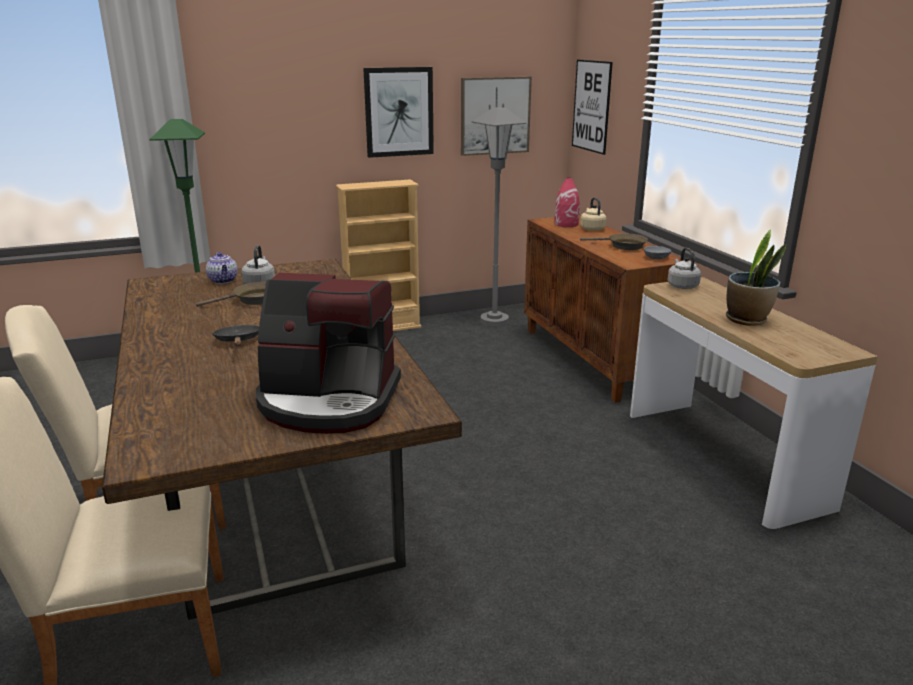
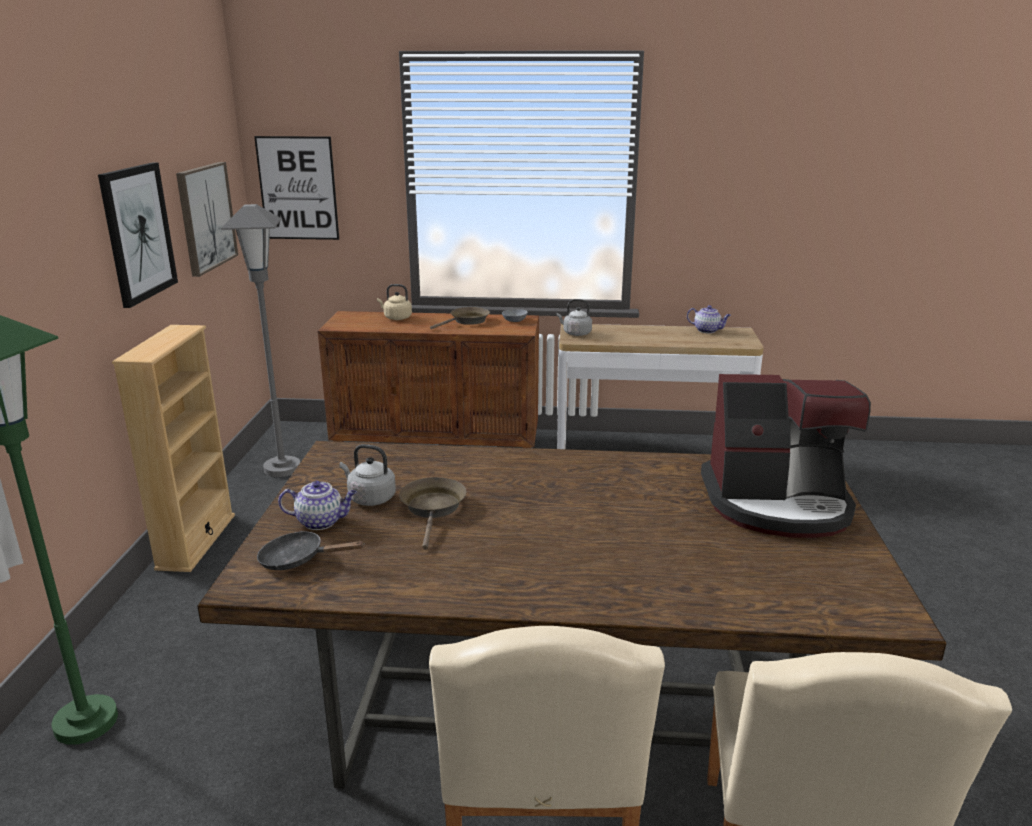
camera: 65 degrees left, 0 degrees up
black frying pan [212,325,259,346] -> black frying pan moved to [257,531,365,570]
coffee machine [256,273,401,434] -> coffee machine turned 60 degrees clockwise [701,374,871,538]
red vase [554,177,580,227] -> none
potted plant [726,229,786,326] -> none
none -> teapot [687,305,731,333]

